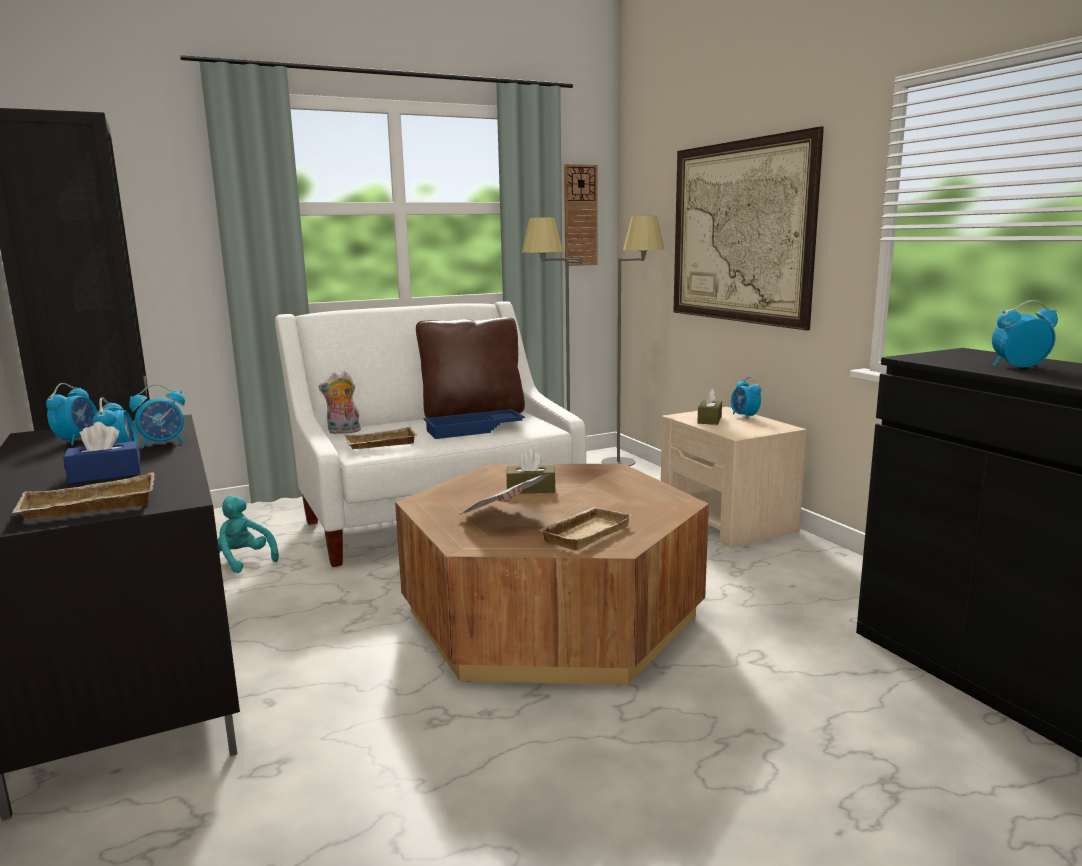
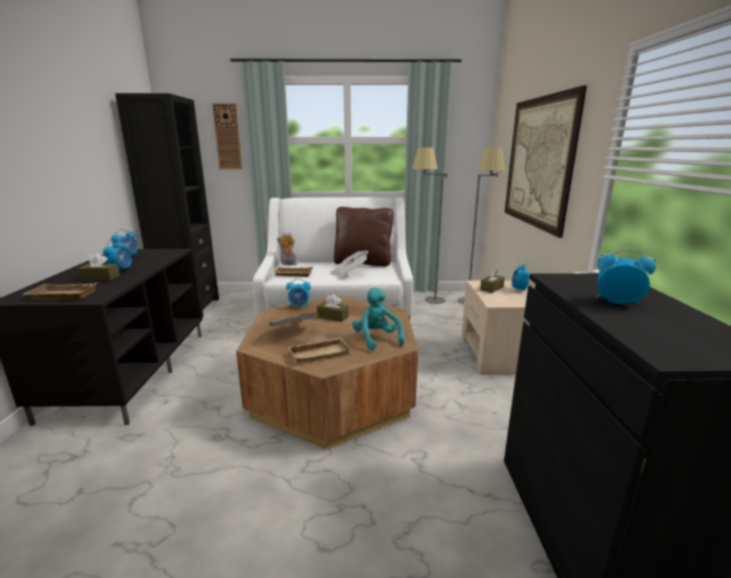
camera: 25 degrees right, 5 degrees up
blue tissue box [63,422,141,484] -> brown tissue box [78,253,120,281]
alarm clock [129,384,185,448] -> alarm clock moved to [286,278,311,308]
turquoise plush toy [218,495,279,573] -> turquoise plush toy moved to [352,287,404,351]
blue tray [424,409,525,439] -> newspaper [329,250,369,277]
wall clock [564,164,598,266] -> wall clock moved to [212,103,243,170]

